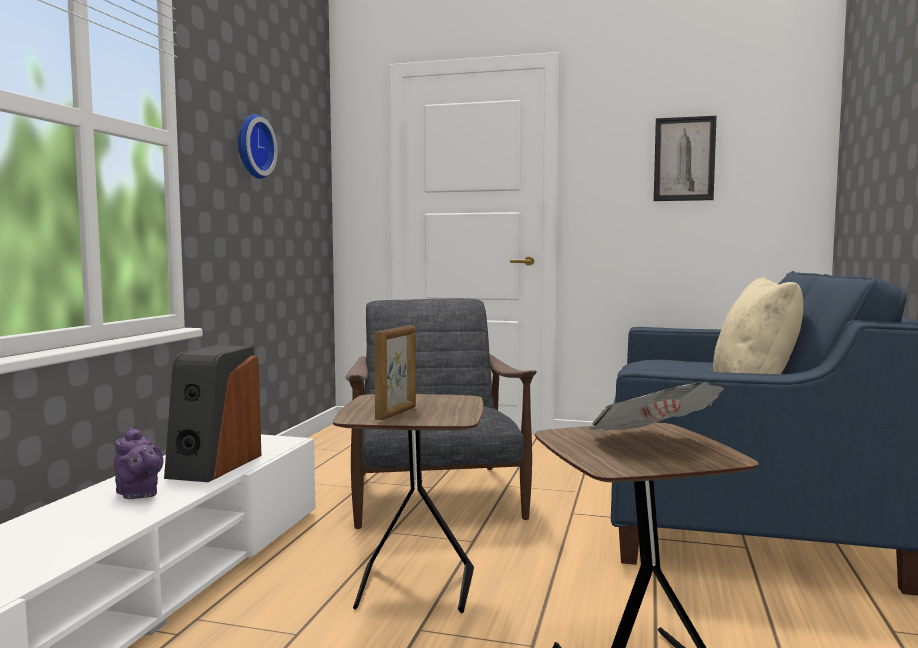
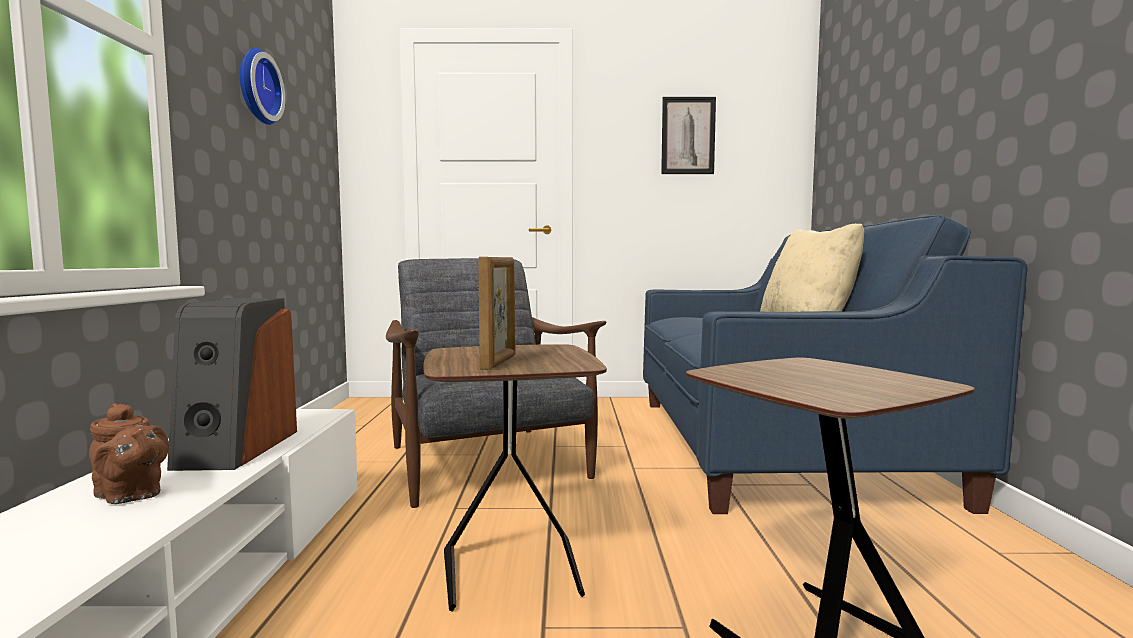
camera: 15 degrees left, 0 degrees up
purple teapot [114,428,163,499] -> brown teapot [89,403,169,504]
newspaper [589,382,724,431] -> none

